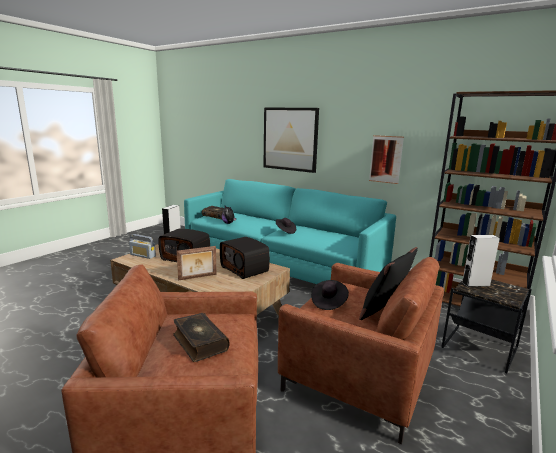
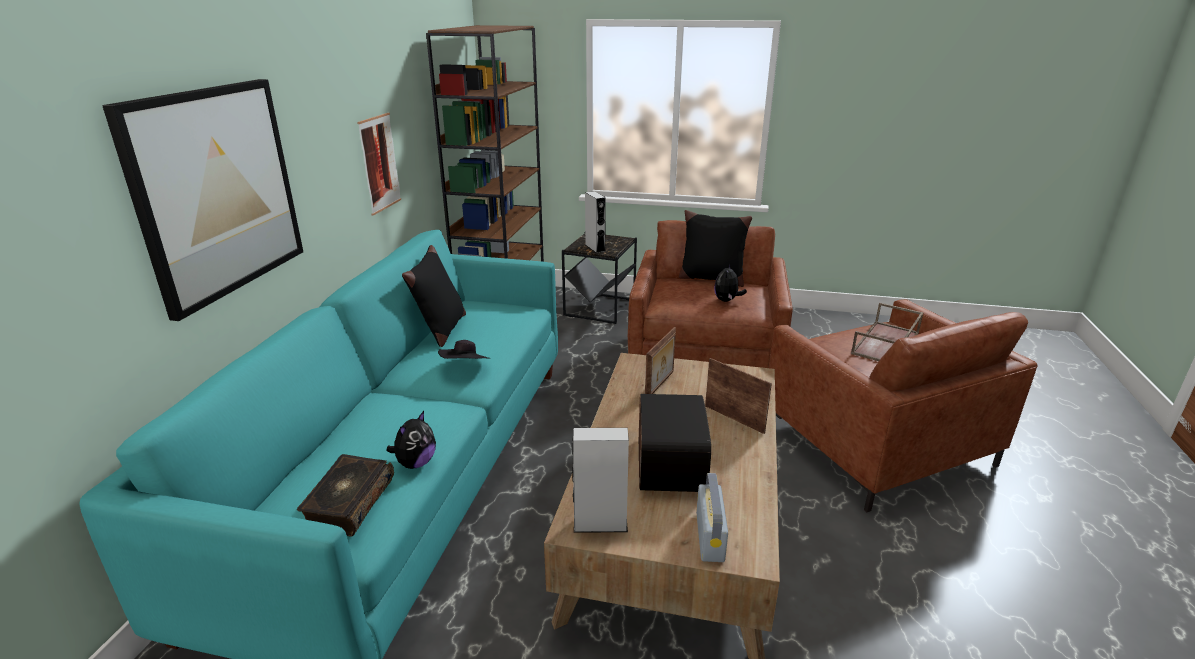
camera: 110 degrees left, 10 degrees up
book [173,313,230,362] -> brown tray [851,303,924,361]
radio [220,237,270,279] -> picture frame [645,327,676,394]
black hat [311,280,349,310] -> plush toy [714,263,747,302]
none -> black pillow [402,245,466,347]

